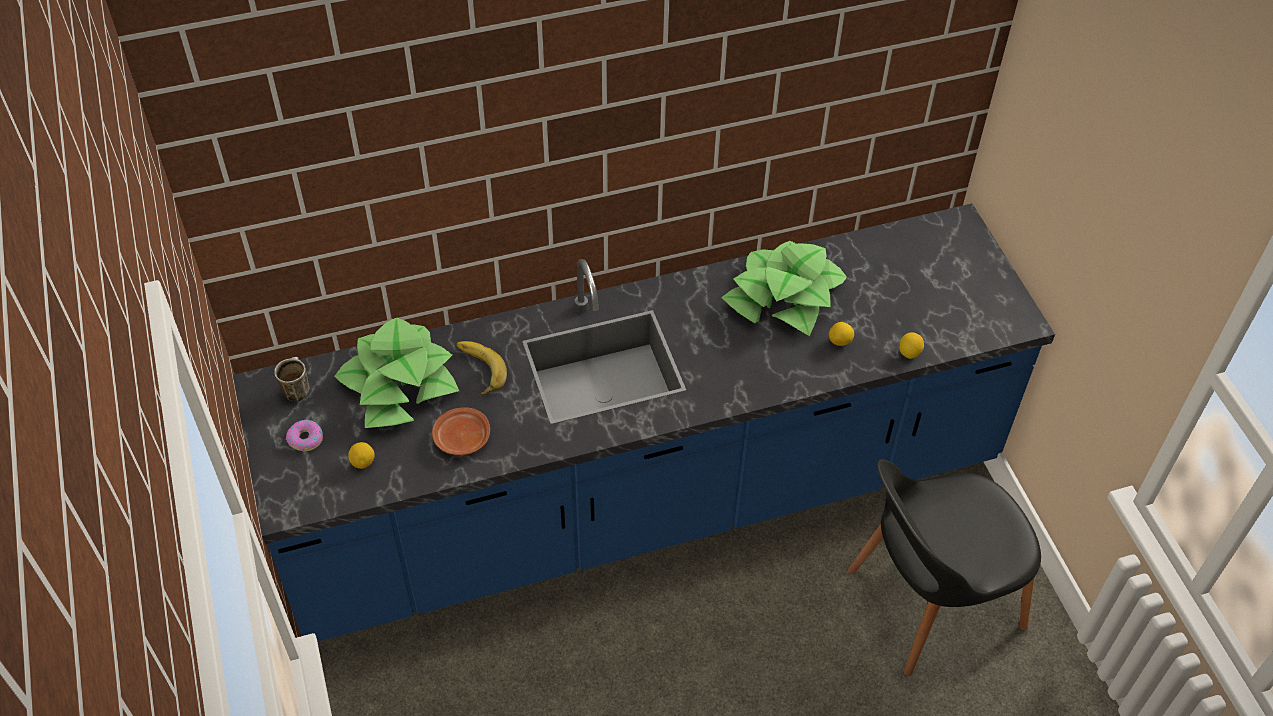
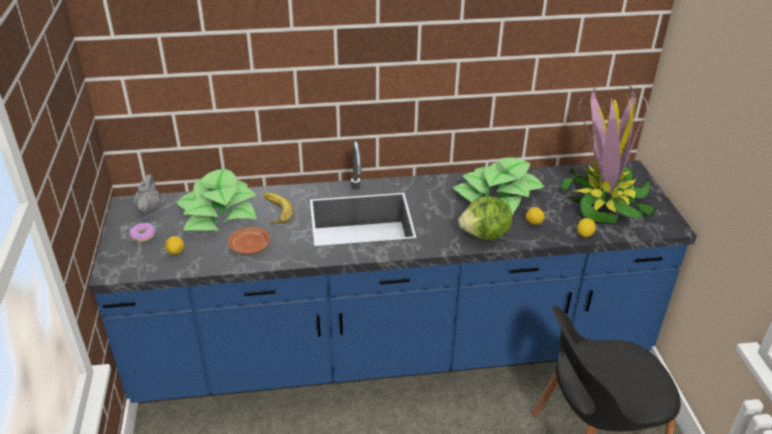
camera: 10 degrees right, 15 degrees down
mug [274,357,310,402] -> grey teapot [133,174,161,214]
none -> lettuce [458,196,512,240]
none -> potted plant [560,85,657,226]

